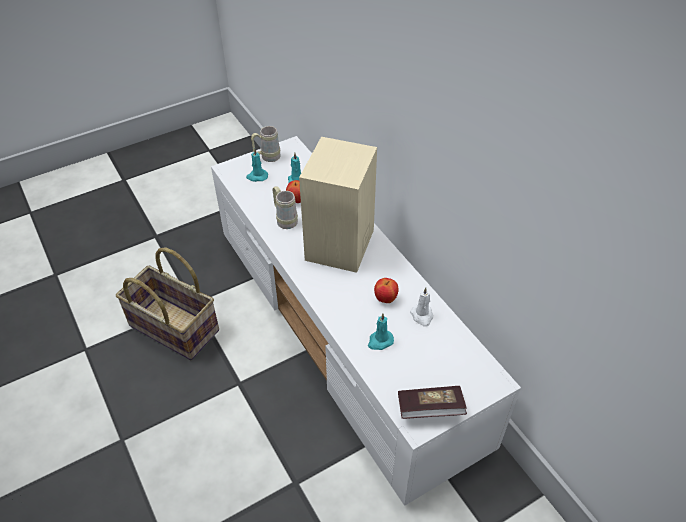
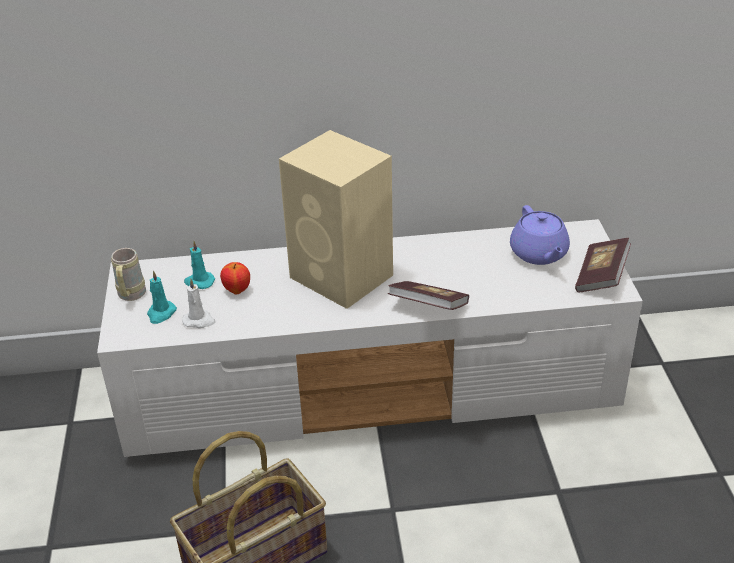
camera: 65 degrees left, 10 degrees down
beige mug [272,186,298,229] -> none
turquoise candle [368,314,394,350] -> none
apple [374,278,399,303] -> none
white candle [410,287,433,327] -> white candle moved to [182,279,215,328]
none -> book [388,281,469,310]
none -> purple teapot [510,205,570,265]

